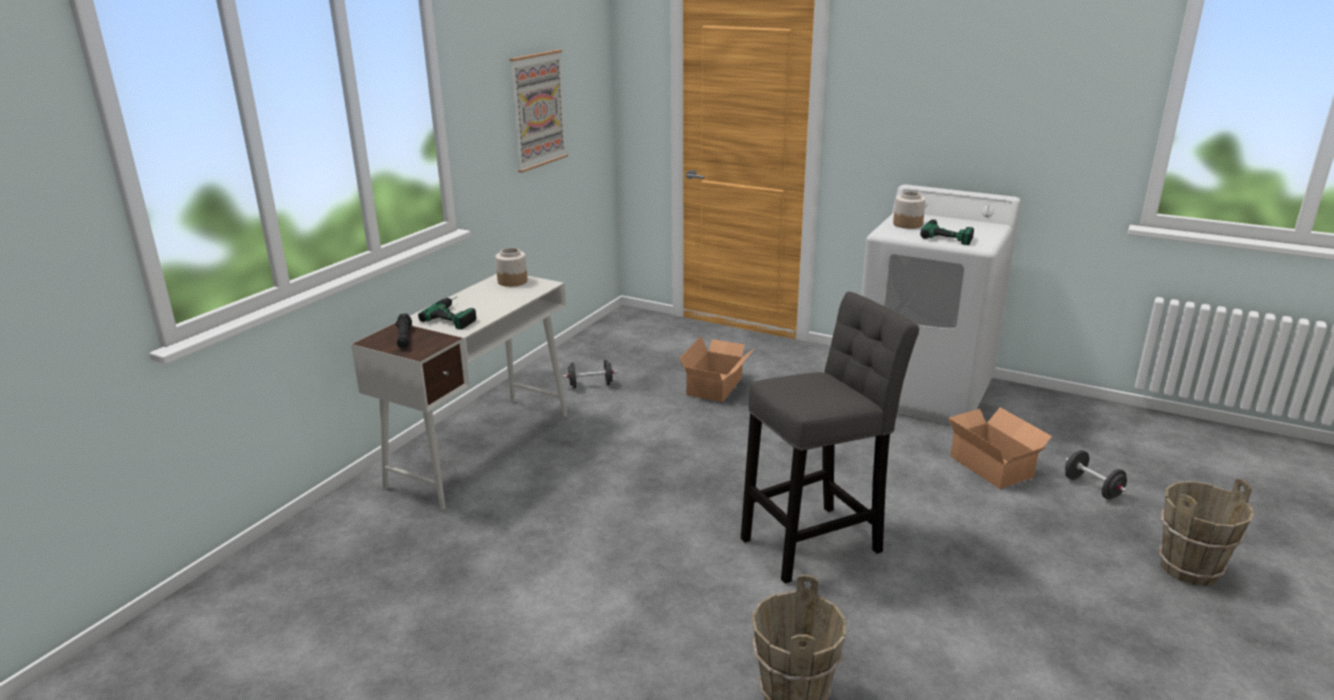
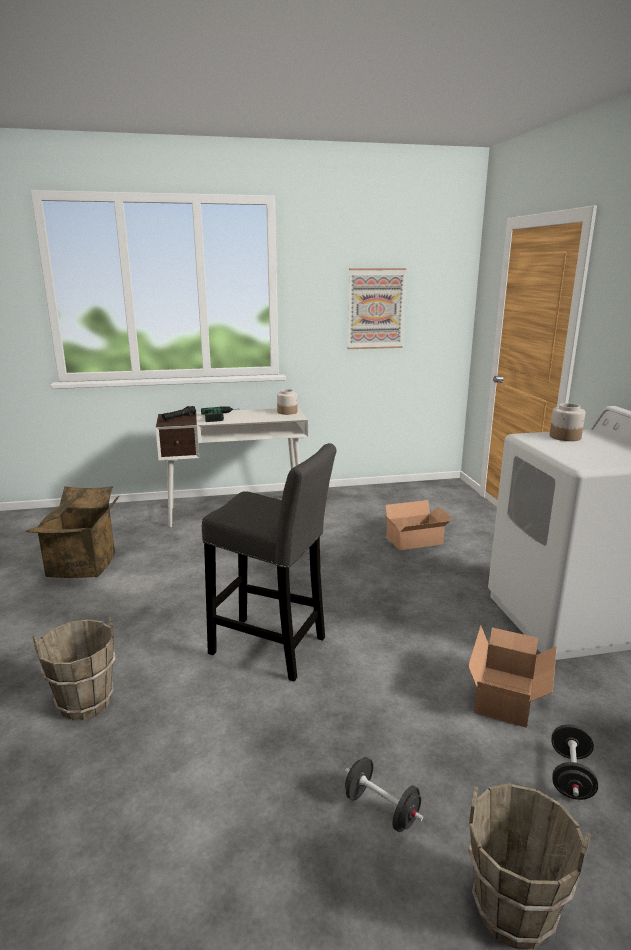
camera: 50 degrees right, 5 degrees down
black dumbbell [563,360,618,389] -> black dumbbell moved to [345,757,424,832]
power drill [920,219,974,245] -> none
none -> cardboard box [25,486,119,578]

